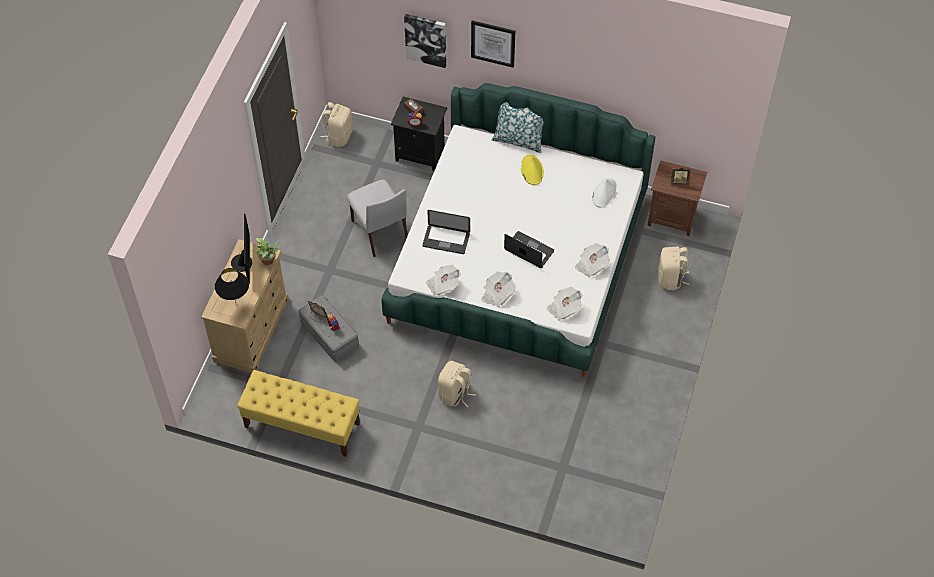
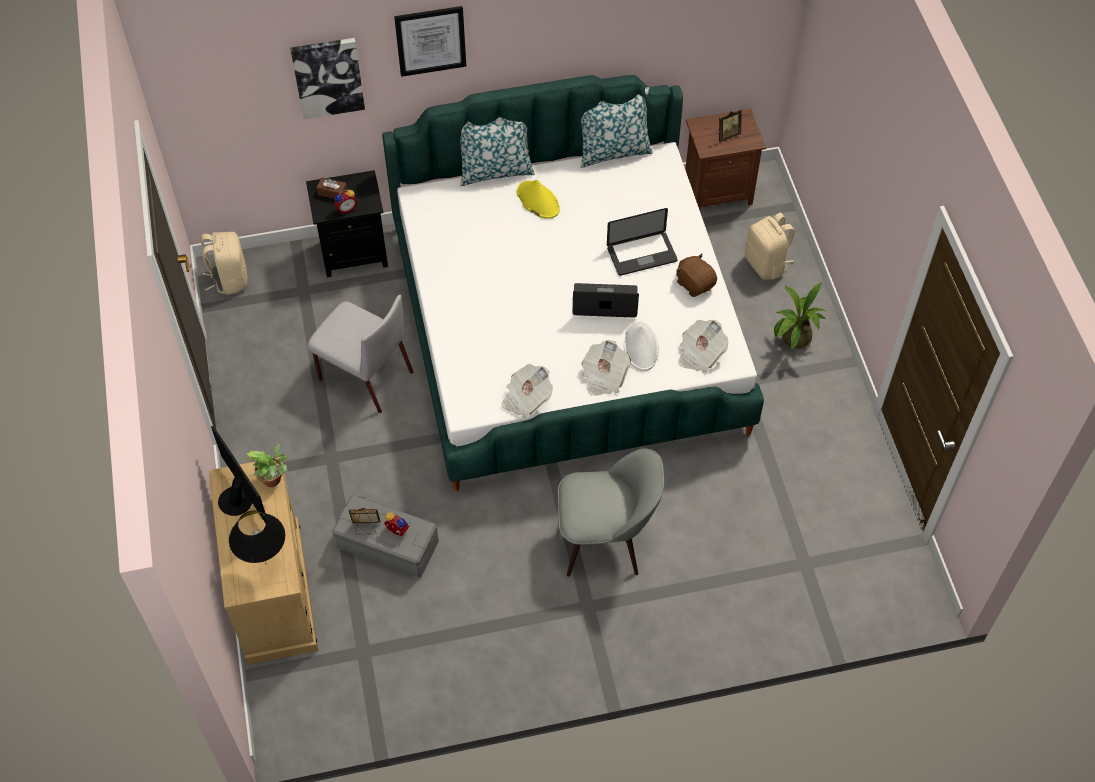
camera: 30 degrees left, 0 degrees up
yellow bench [237,370,360,457] -> none
laptop [422,210,470,254] -> laptop moved to [607,208,678,276]
beige backpack [438,361,476,407] -> grey chair [558,449,664,577]
newspaper [575,243,610,278] -> brown plush toy [676,254,717,297]
white hat [592,178,618,208] -> white hat moved to [624,322,659,371]
none -> pillow [581,87,653,168]
none -> potted plant [774,283,827,351]

